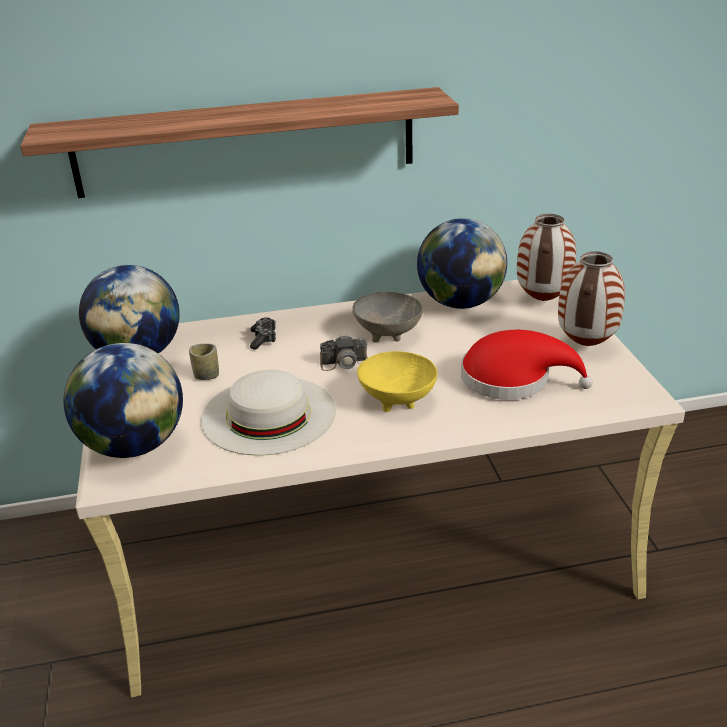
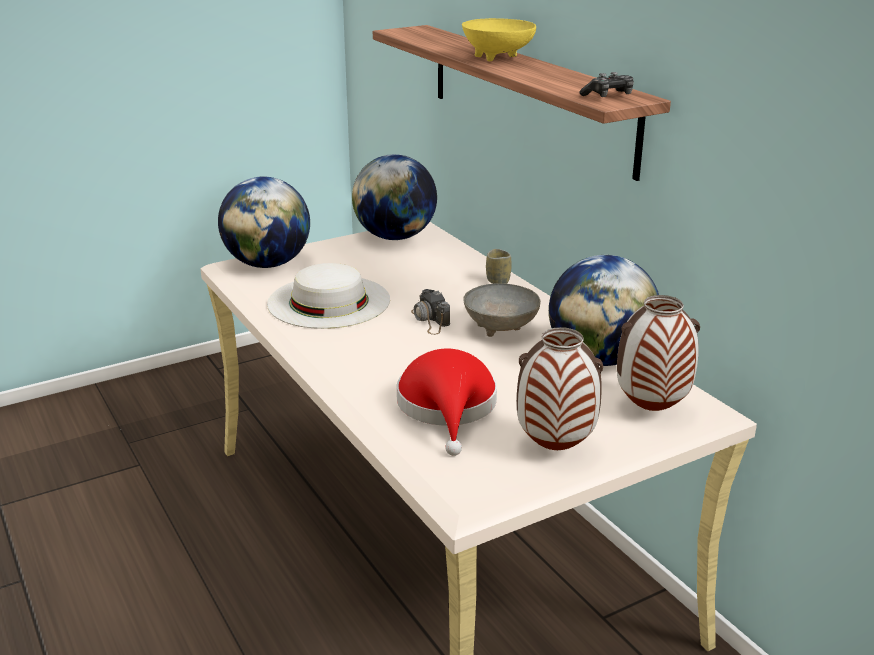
camera: 70 degrees right, 5 degrees down
cup [189,344,219,380] -> cup moved to [486,249,512,284]
game controller [250,317,276,350] -> game controller moved to [579,72,634,97]
yellow bowl [357,351,437,412] -> yellow bowl moved to [462,18,536,61]

